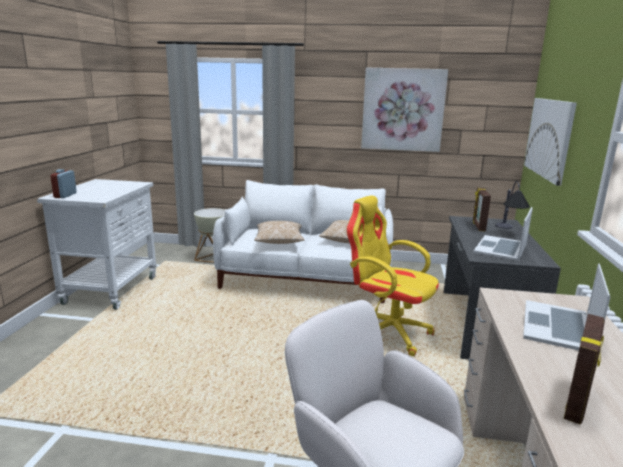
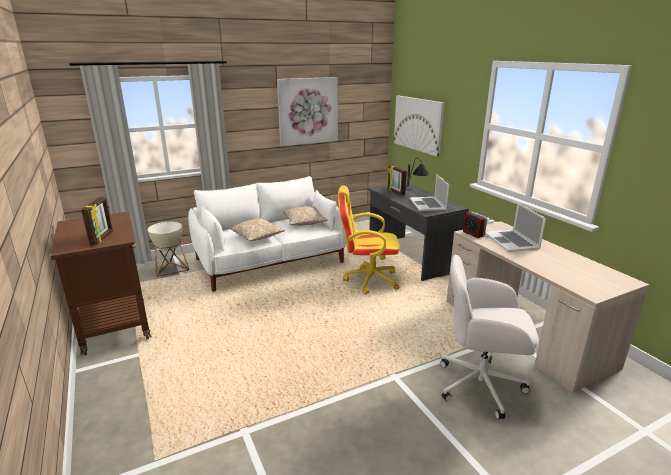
camera: 35 degrees left, 5 degrees up
white cart [37,179,157,310] -> brown cart [51,212,152,355]
alarm clock [50,169,77,198] -> alarm clock moved to [463,212,487,238]
picture frame [564,314,605,424] -> picture frame moved to [81,197,113,245]

